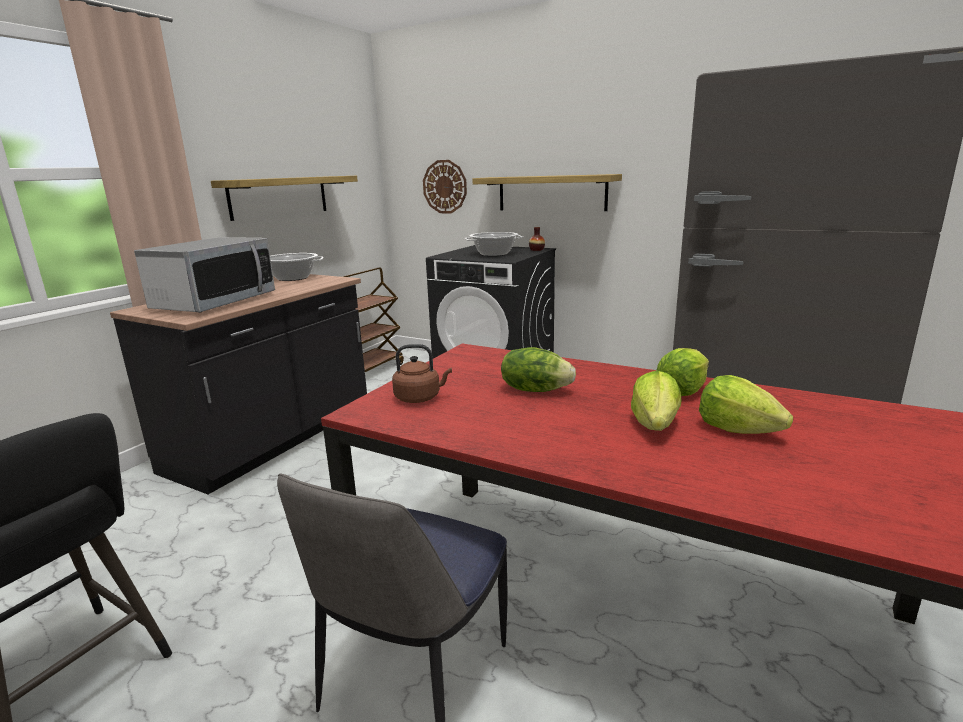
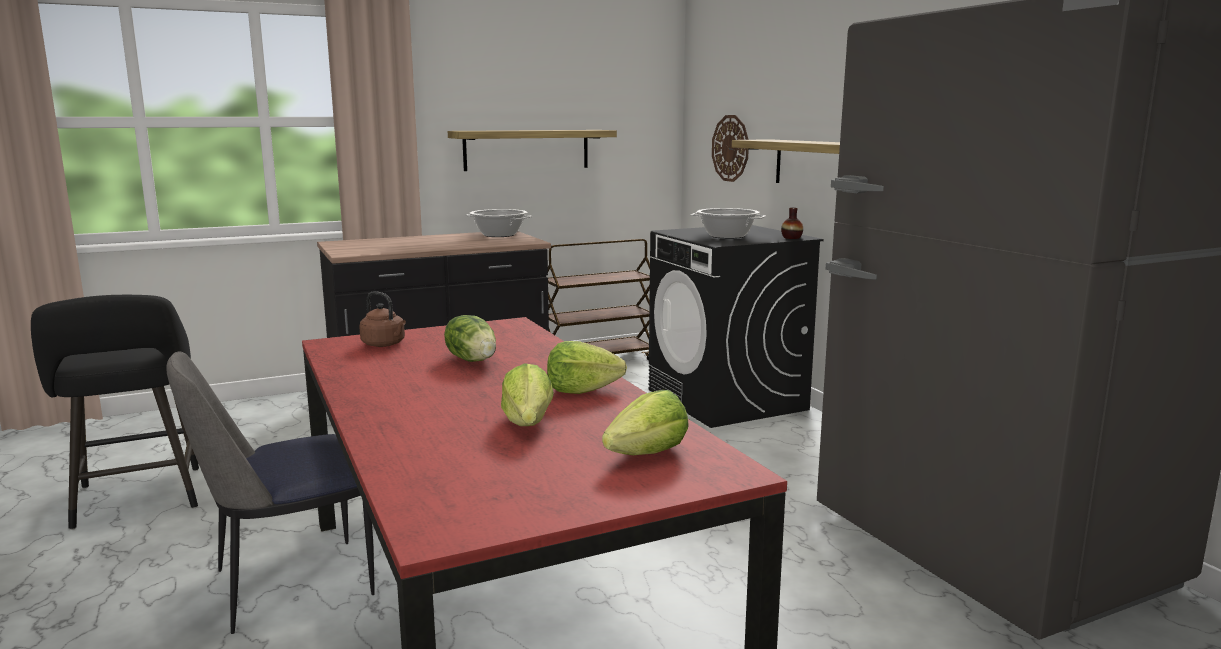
camera: 35 degrees right, 5 degrees down
microwave [134,237,275,313] -> none
lettuce [631,370,682,431] -> lettuce moved to [602,390,689,455]

